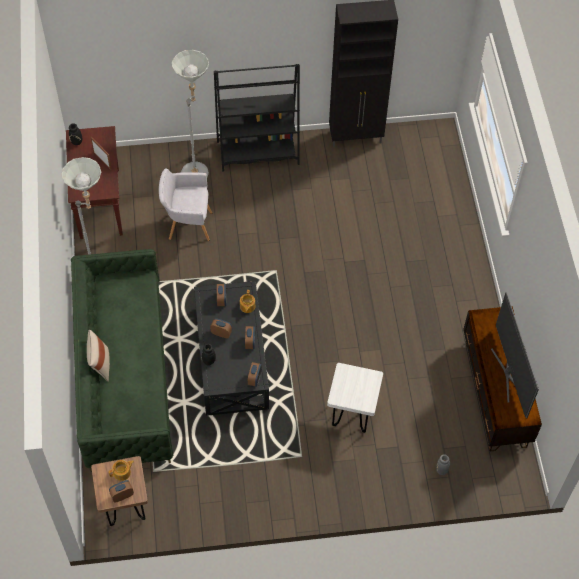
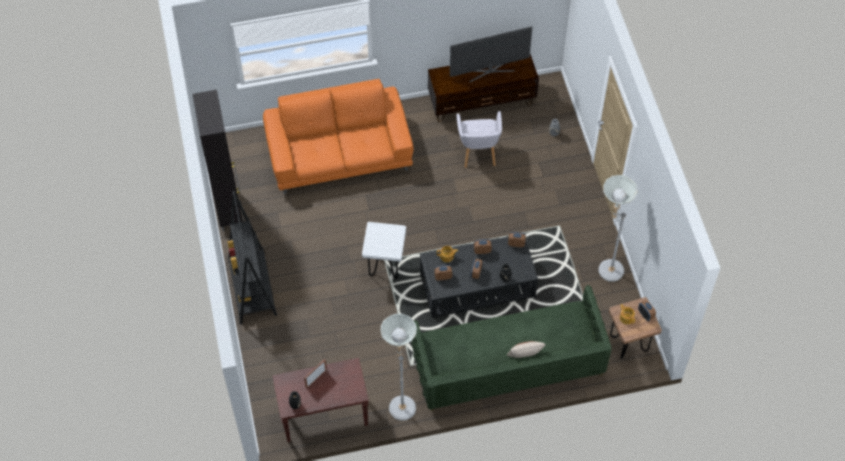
camera: 95 degrees left, 0 degrees up
grey armchair [159,168,212,241] -> grey armchair moved to [457,111,502,168]
grey floor lamp [172,50,209,177] -> grey floor lamp moved to [599,175,638,282]
white stool [327,363,383,433] -> white stool moved to [362,222,406,279]
none -> orange sofa [263,79,414,194]

